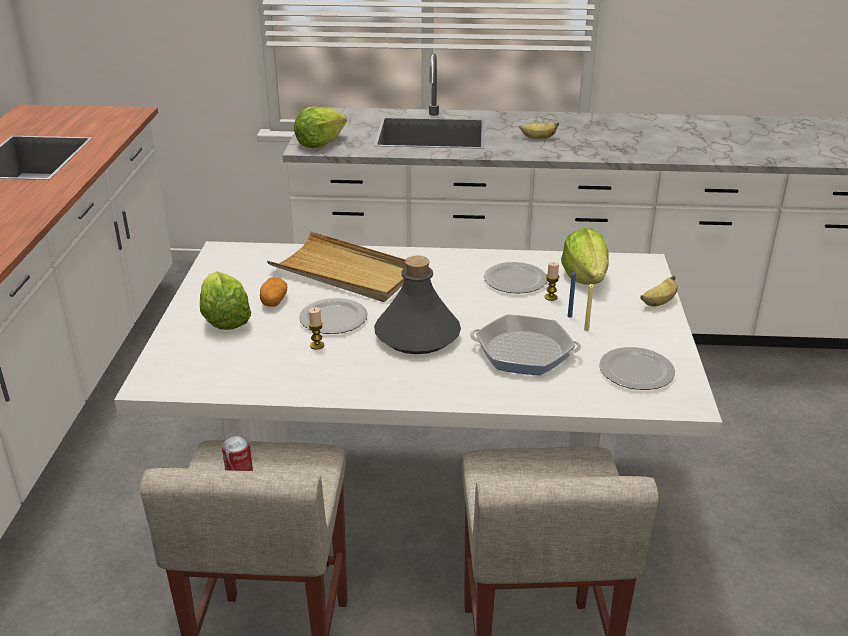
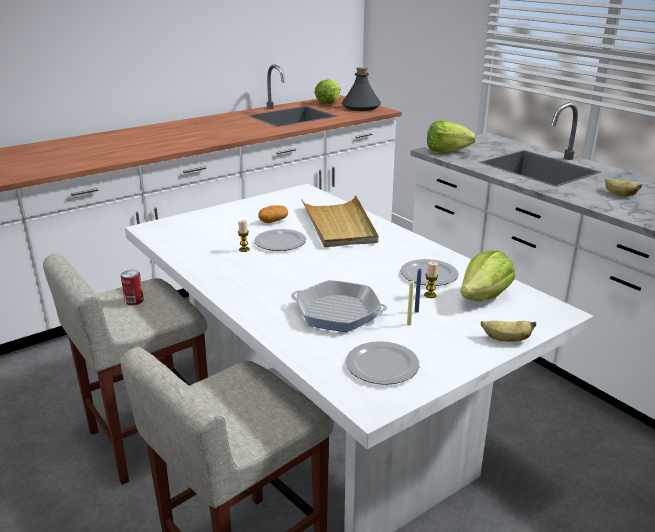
camera: 50 degrees right, 5 degrees down
lettuce [200,271,251,330] -> lettuce moved to [315,79,341,104]
grey bottle [374,256,461,354] -> grey bottle moved to [342,67,381,111]
frying pan [470,314,581,375] -> frying pan turned 135 degrees clockwise [291,280,387,332]

